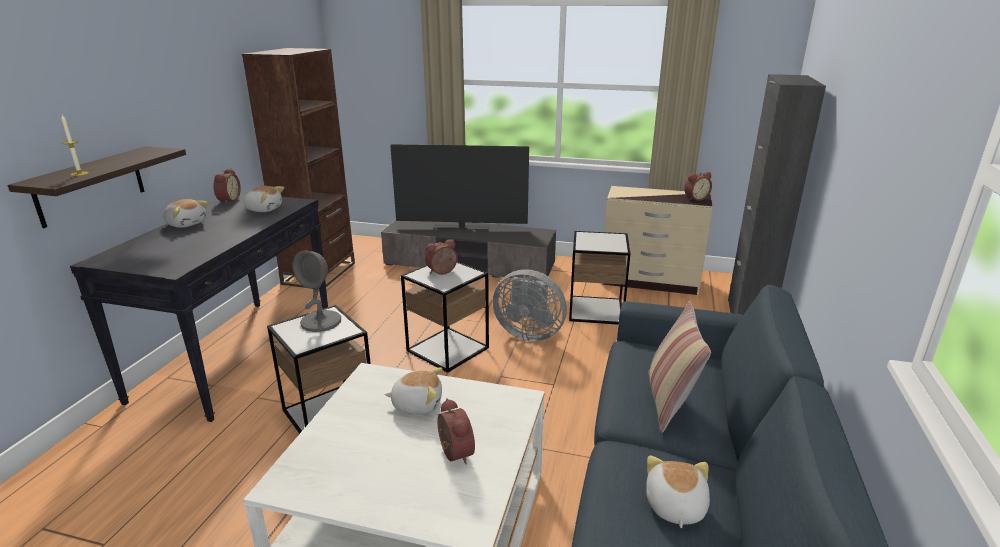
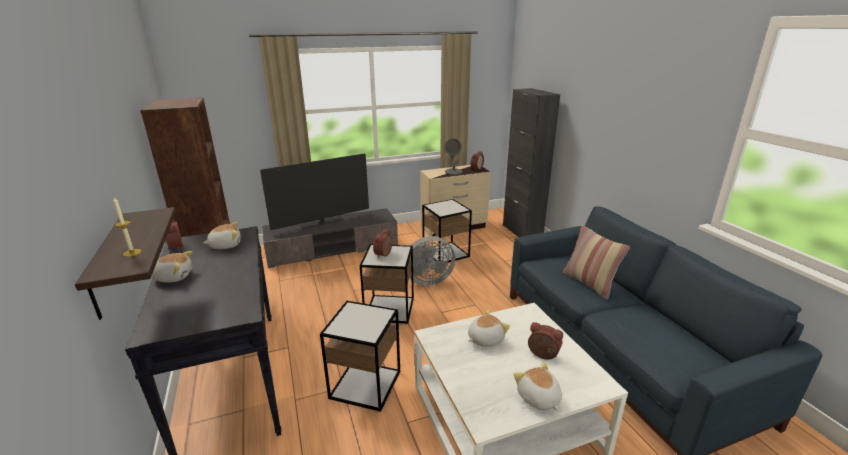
camera: 35 degrees left, 0 degrees up
grey table lamp [293,250,341,332] -> grey table lamp moved to [445,138,463,175]
plush toy [646,455,710,528] -> plush toy moved to [514,362,562,411]

